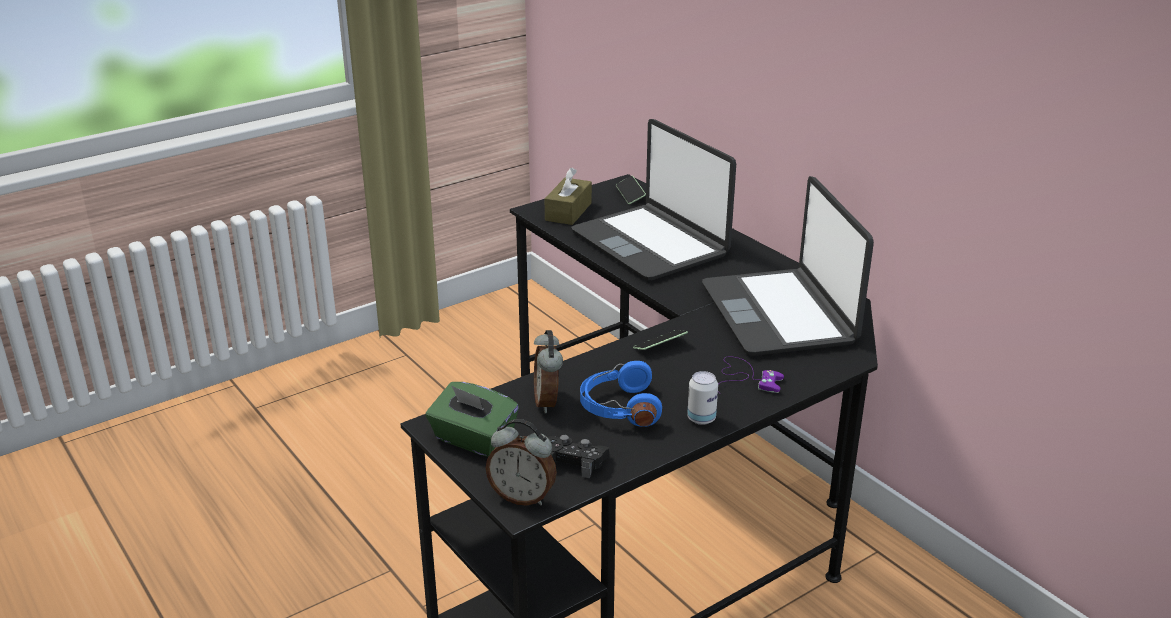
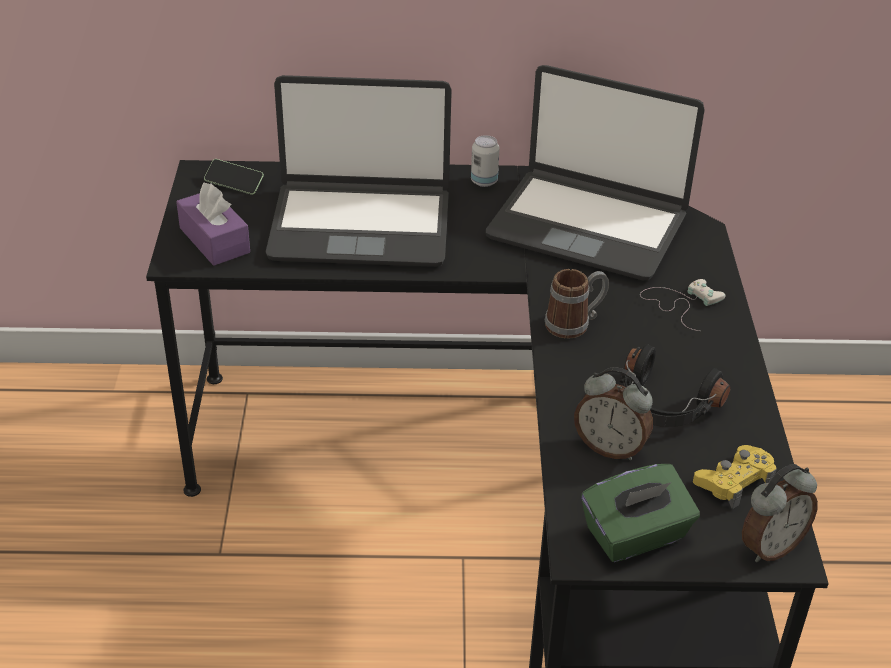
camera: 55 degrees left, 10 degrees up
brown tissue box [545,168,592,225] -> purple tissue box [176,183,250,266]
black game controller [547,435,609,478] -> yellow game controller [693,445,777,509]
blue headphones [580,361,662,427] -> black headphones [620,344,731,427]
phone [633,330,688,350] -> mug [545,269,609,339]
can [687,371,718,425] -> can moved to [471,135,500,187]
purple game controller [718,356,784,393] -> white game controller [640,279,726,331]

